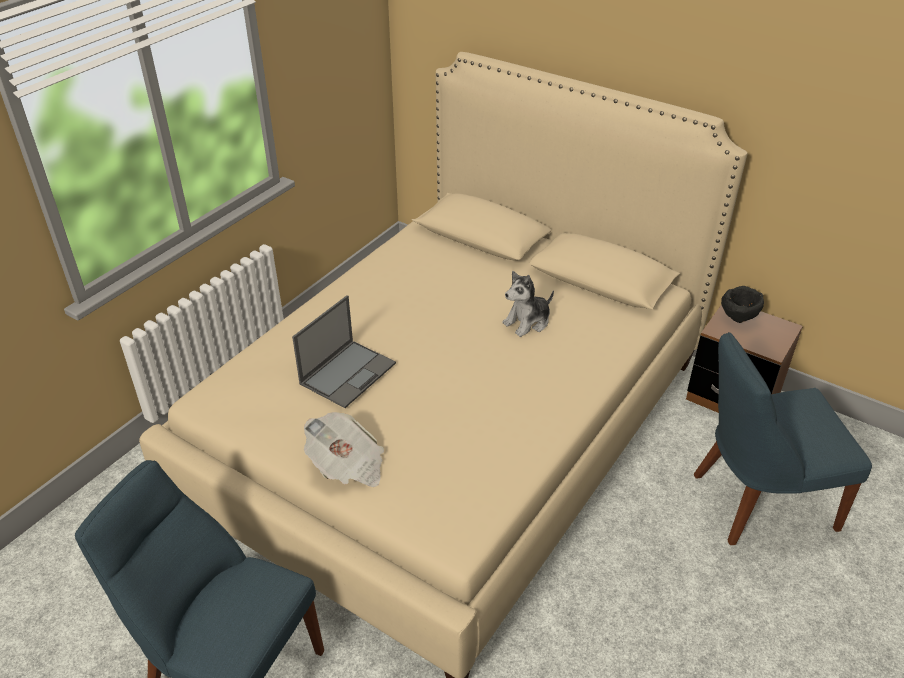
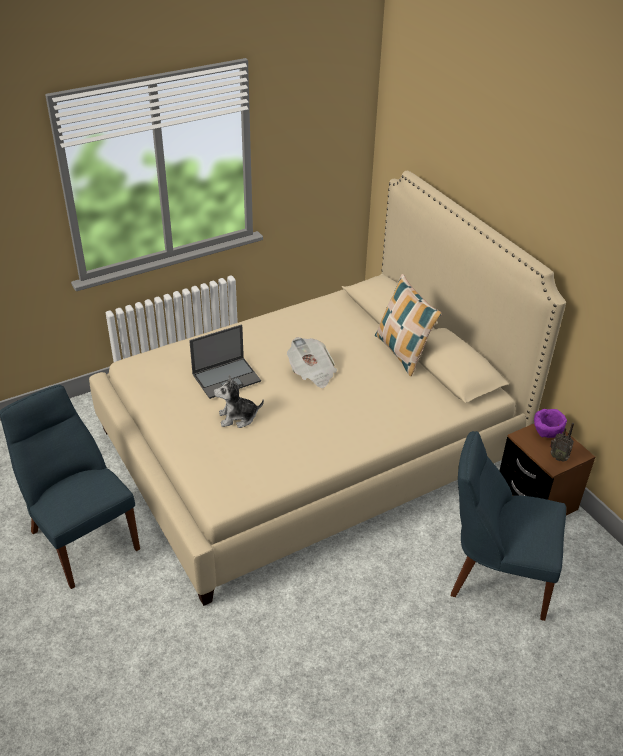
camera: 25 degrees right, 0 degrees up
newspaper [304,412,384,487] -> newspaper moved to [287,337,337,388]
plush toy [502,271,554,337] -> plush toy moved to [214,375,264,428]
black bowl [721,286,764,323] -> purple bowl [534,409,567,438]
none -> pillow [375,274,442,376]
none -> radio [550,423,574,462]

